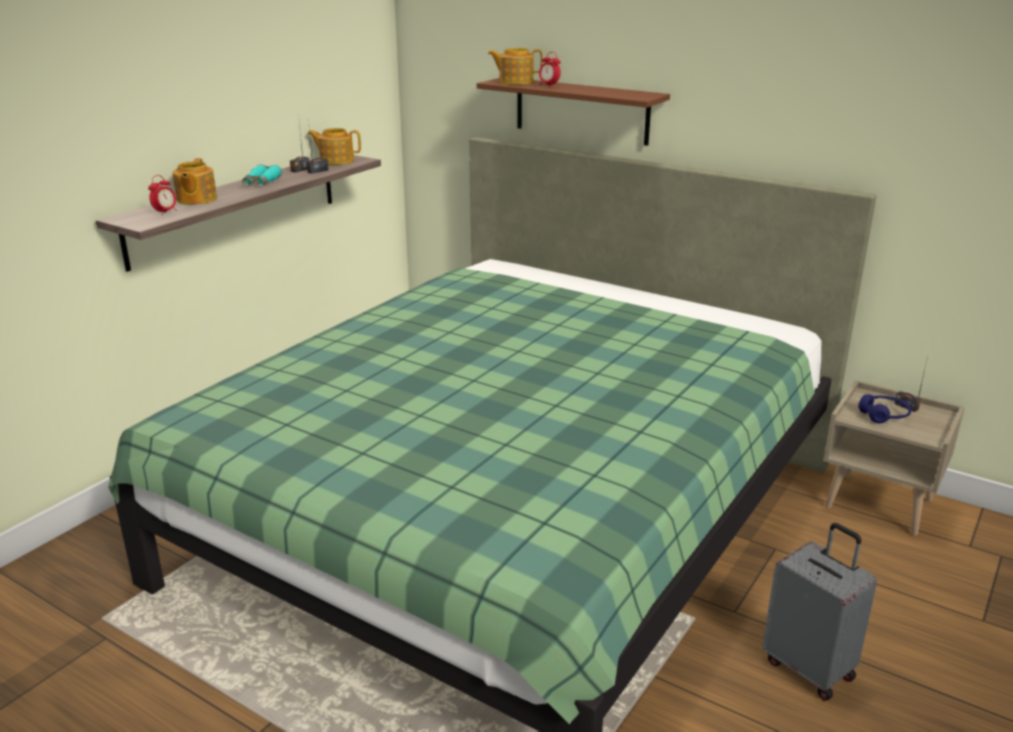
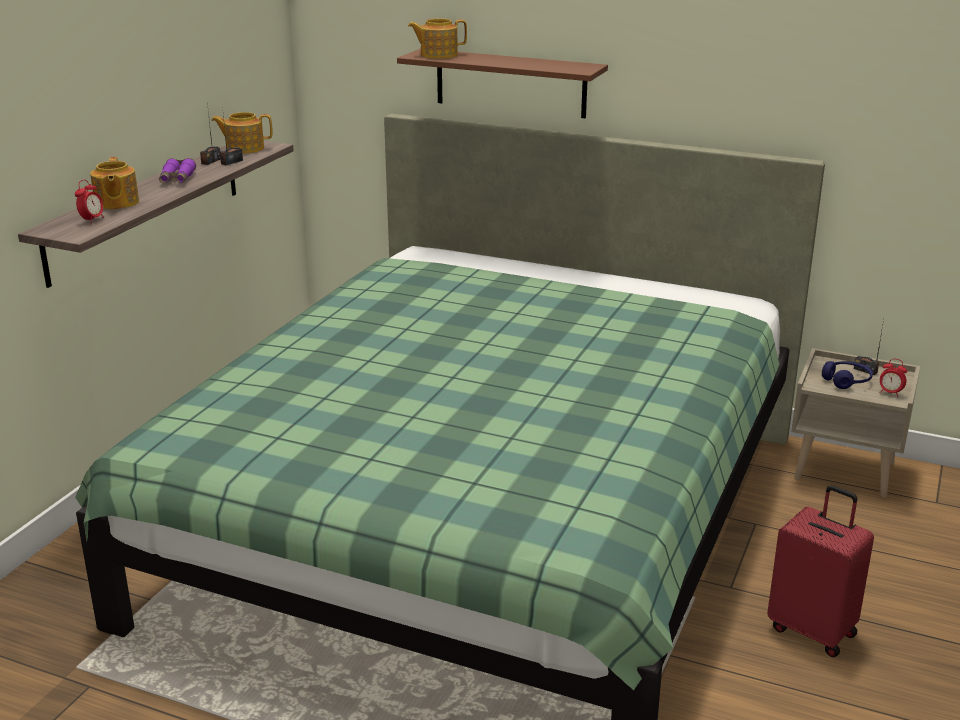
camera: 10 degrees left, 0 degrees up
turquoise binoculars [242,164,282,186] -> purple binoculars [159,158,196,183]
alarm clock [539,52,561,87] -> alarm clock moved to [880,359,907,397]
grey suitcase [763,523,877,701] -> red suitcase [767,485,874,657]

